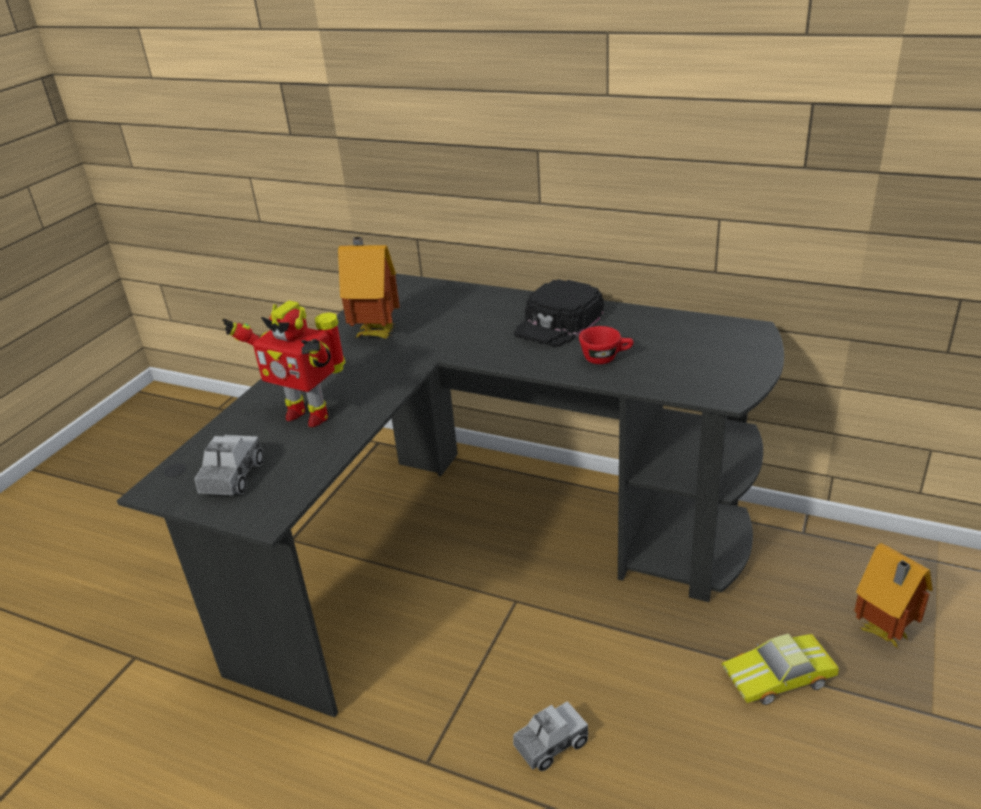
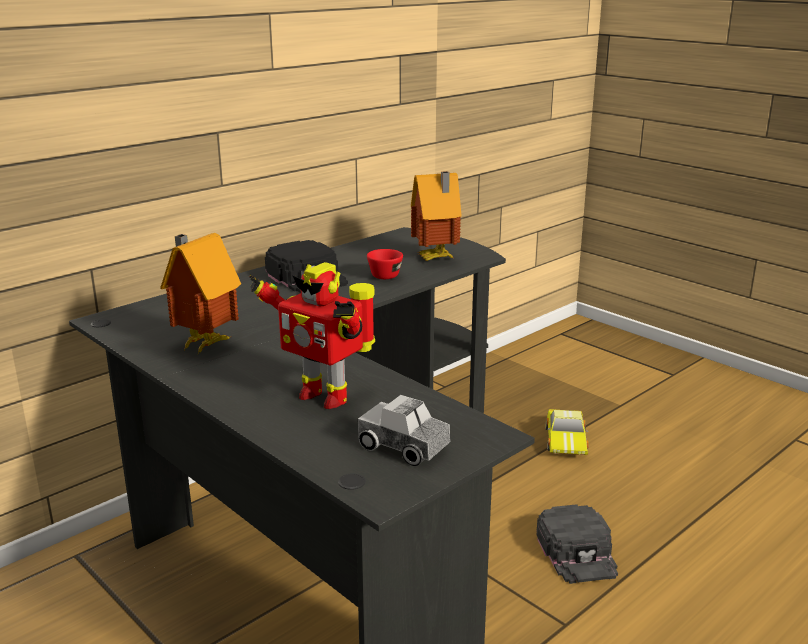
camera: 70 degrees left, 10 degrees down
toy robot [222,301,346,427] -> toy robot turned 75 degrees clockwise [249,262,375,409]
toy truck [513,701,588,771] -> black cap [537,504,618,584]
toy house [854,543,933,648] -> toy house moved to [411,171,462,261]

